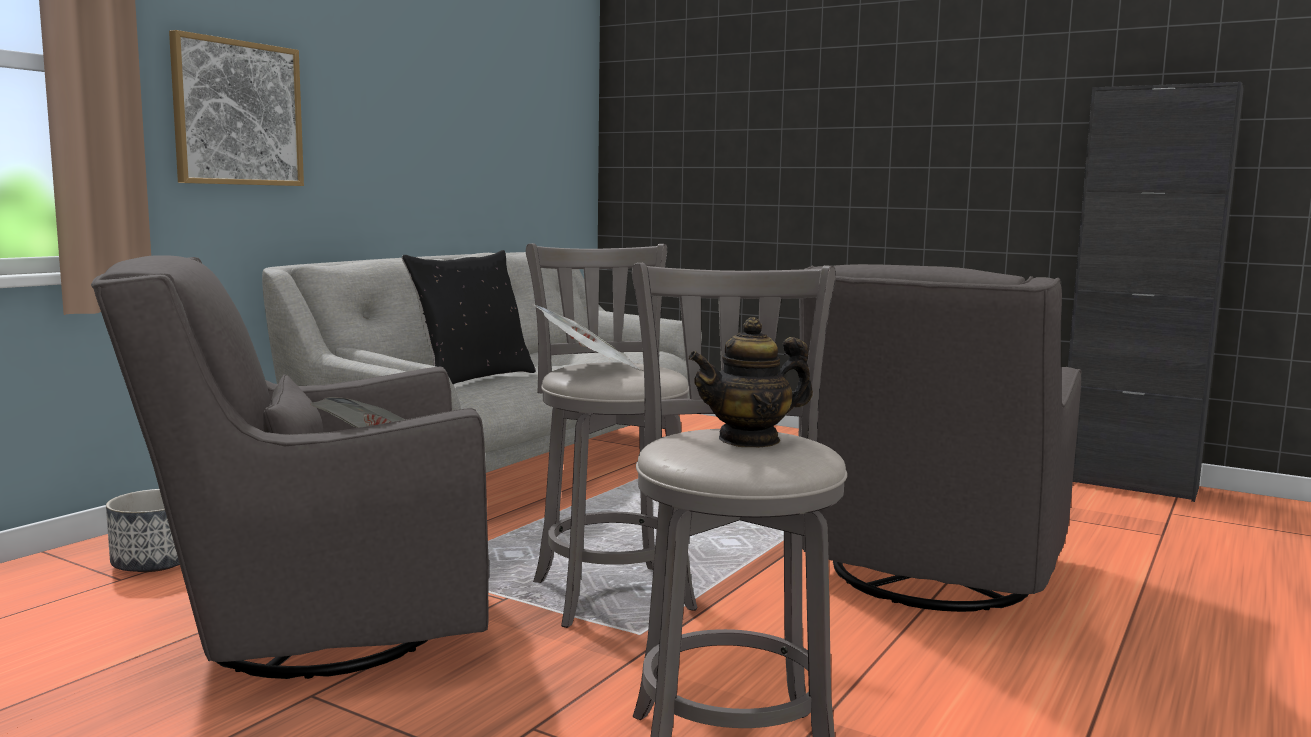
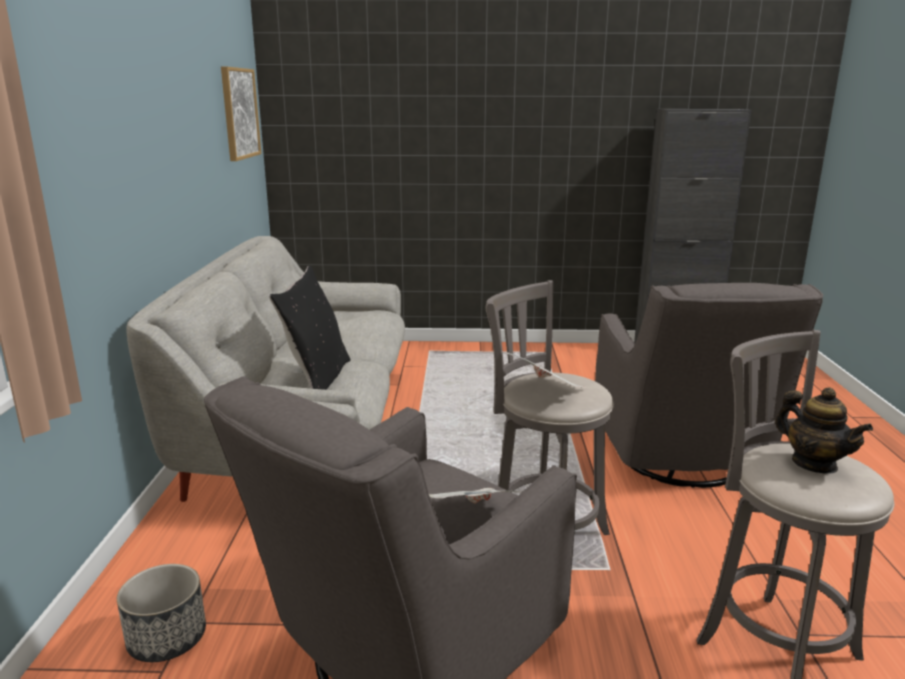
camera: 30 degrees left, 10 degrees up
picture [169,30,304,186] -> picture moved to [221,66,261,161]
teapot [689,317,813,448] -> teapot turned 75 degrees counterclockwise [775,388,873,473]

